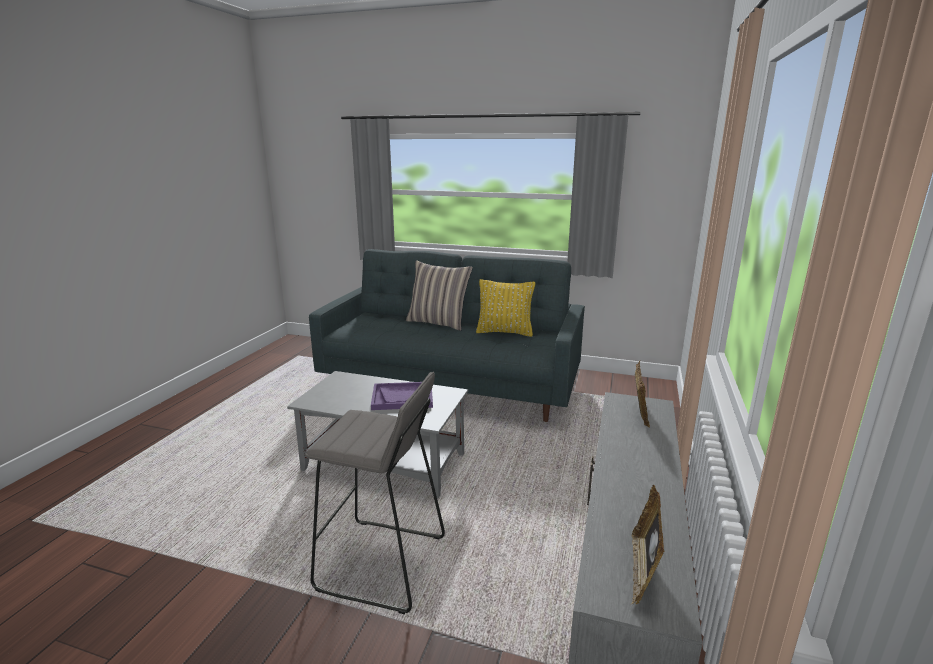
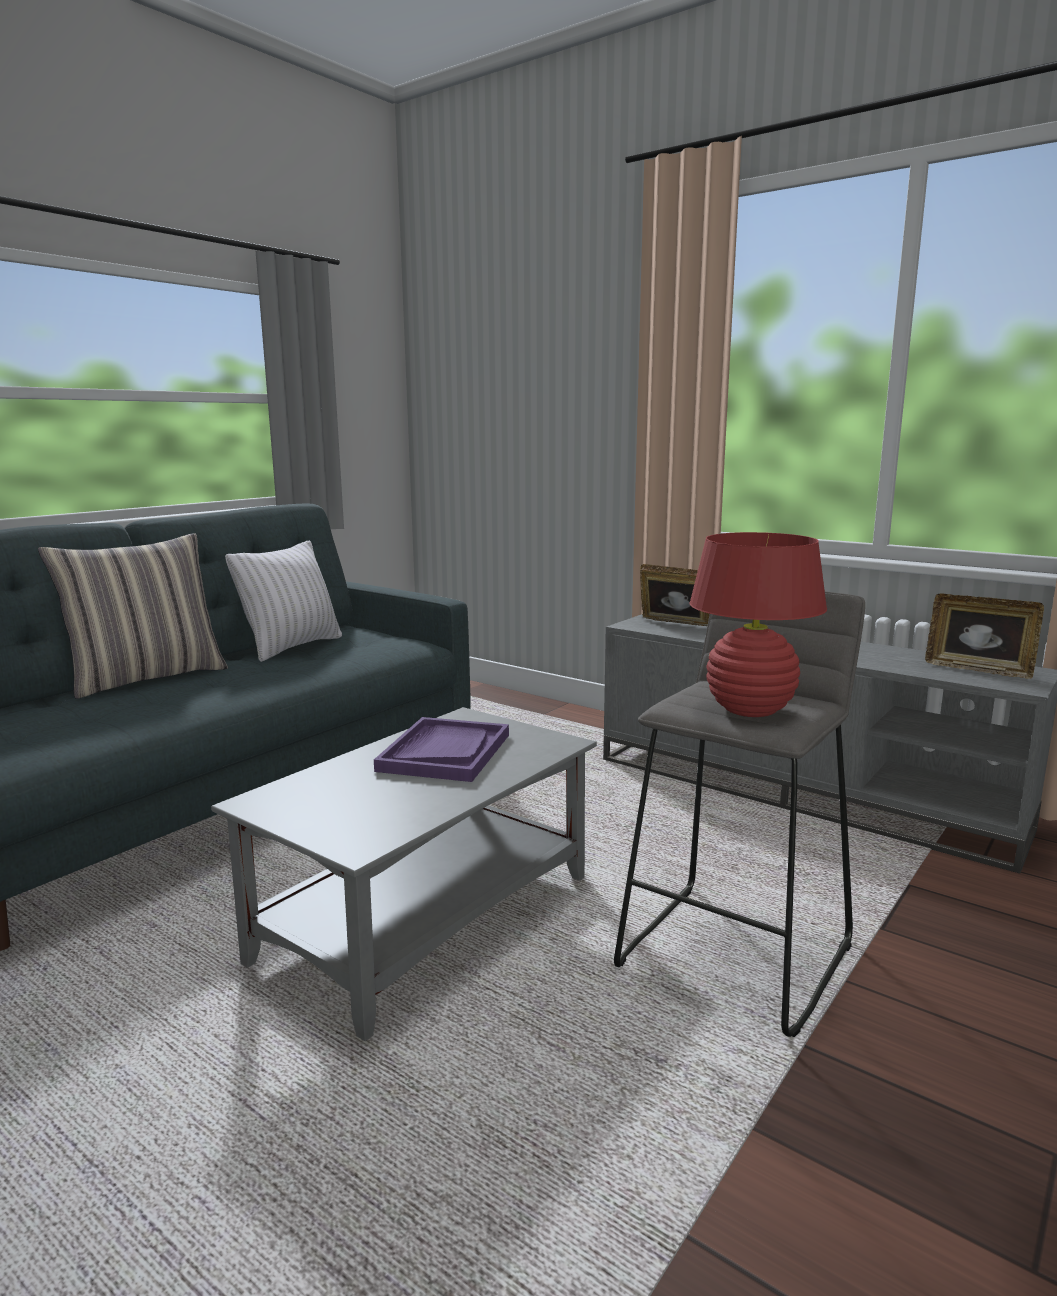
camera: 70 degrees left, 5 degrees down
yellow pillow [476,279,535,337] -> white pillow [225,541,342,662]
none -> red table lamp [690,532,827,717]

